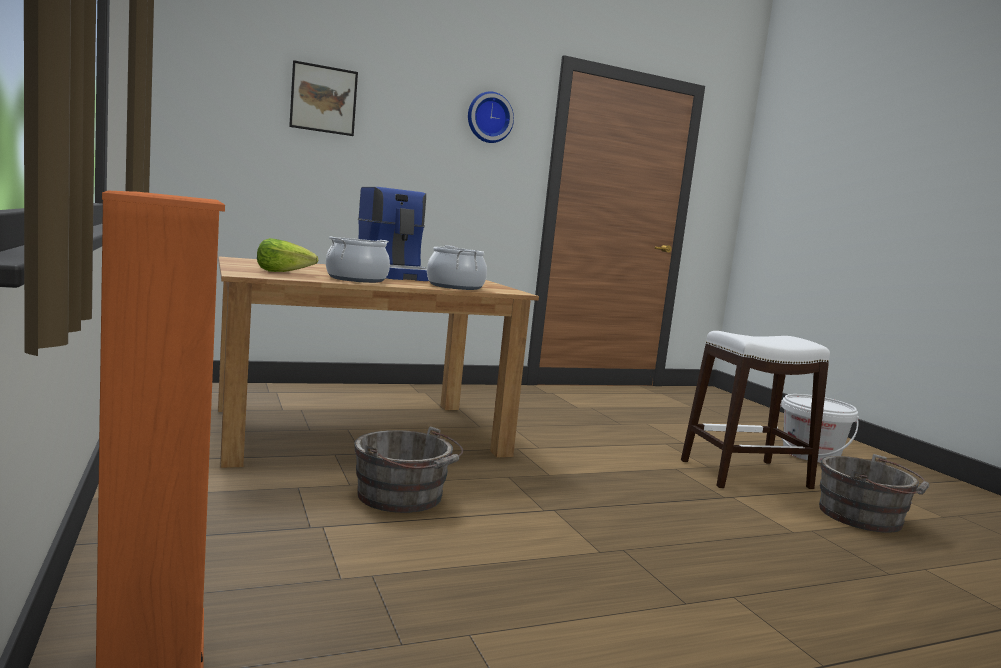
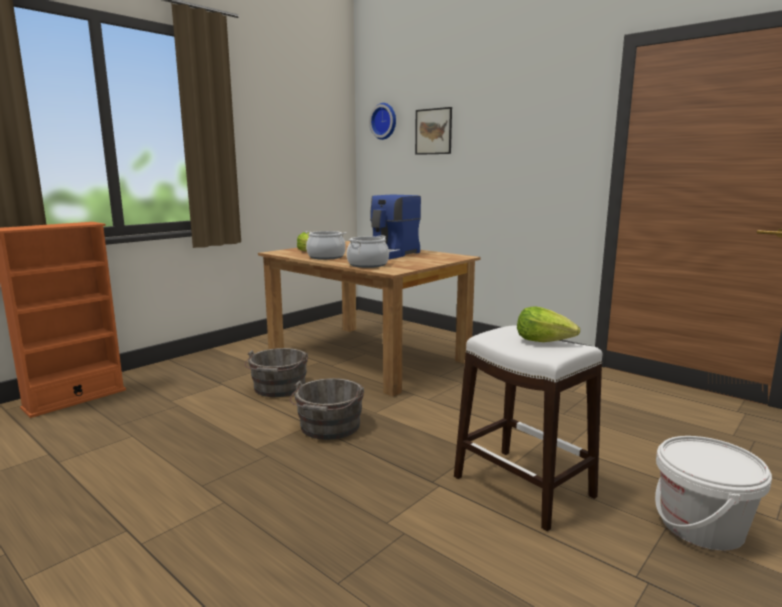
camera: 65 degrees right, 5 degrees up
wall clock [468,91,514,143] -> wall clock moved to [369,103,396,140]
grey bucket [819,454,929,533] -> grey bucket moved to [290,378,364,440]
none -> lettuce [517,306,580,342]

